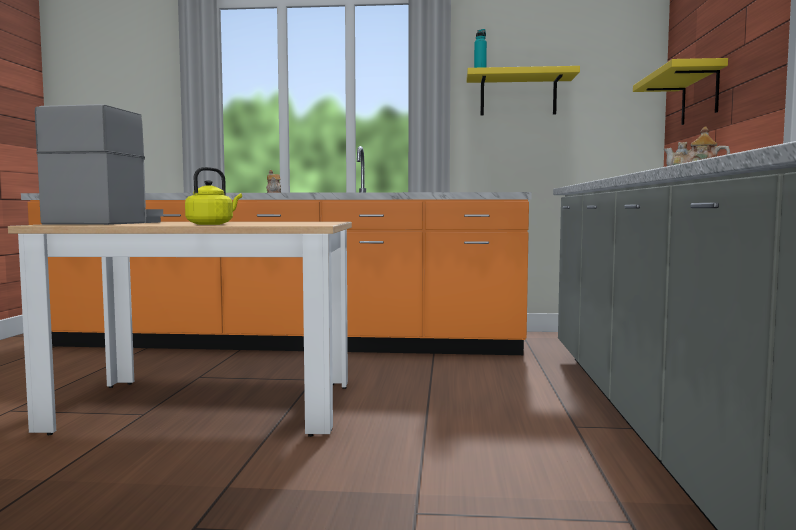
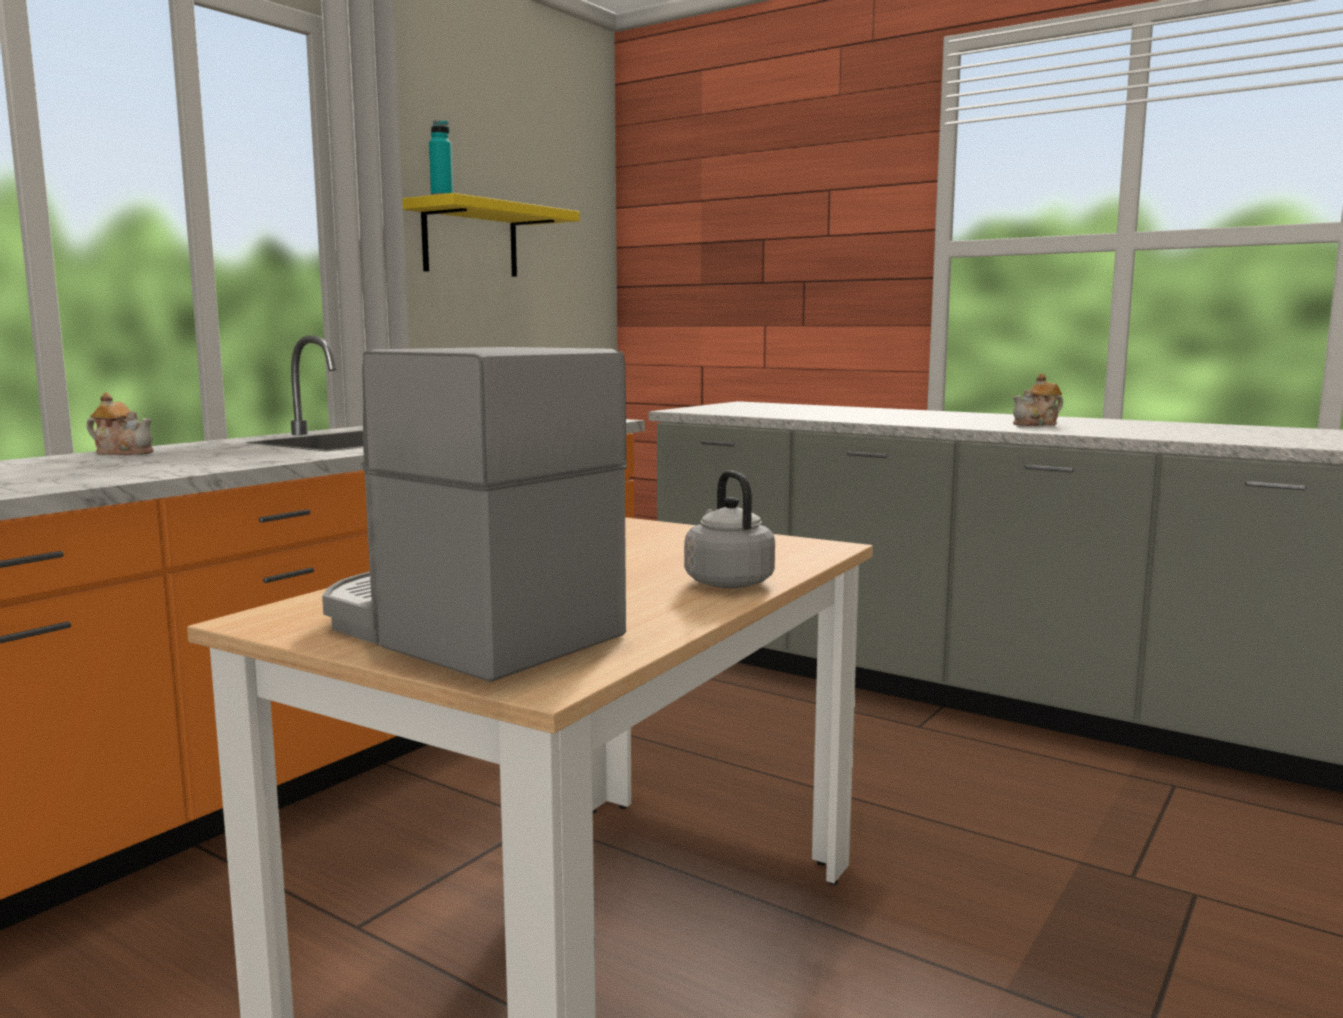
camera: 60 degrees left, 5 degrees up
yellow kettle [185,167,242,225] -> grey kettle [684,471,775,588]
yellow shelf [633,58,728,125] -> none

